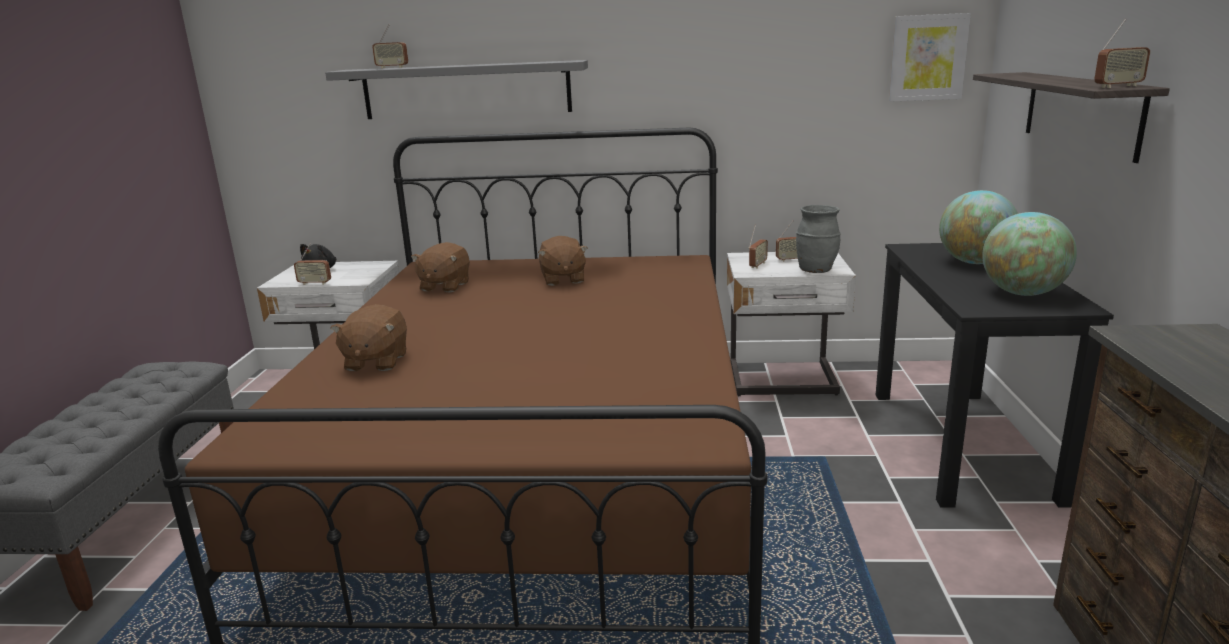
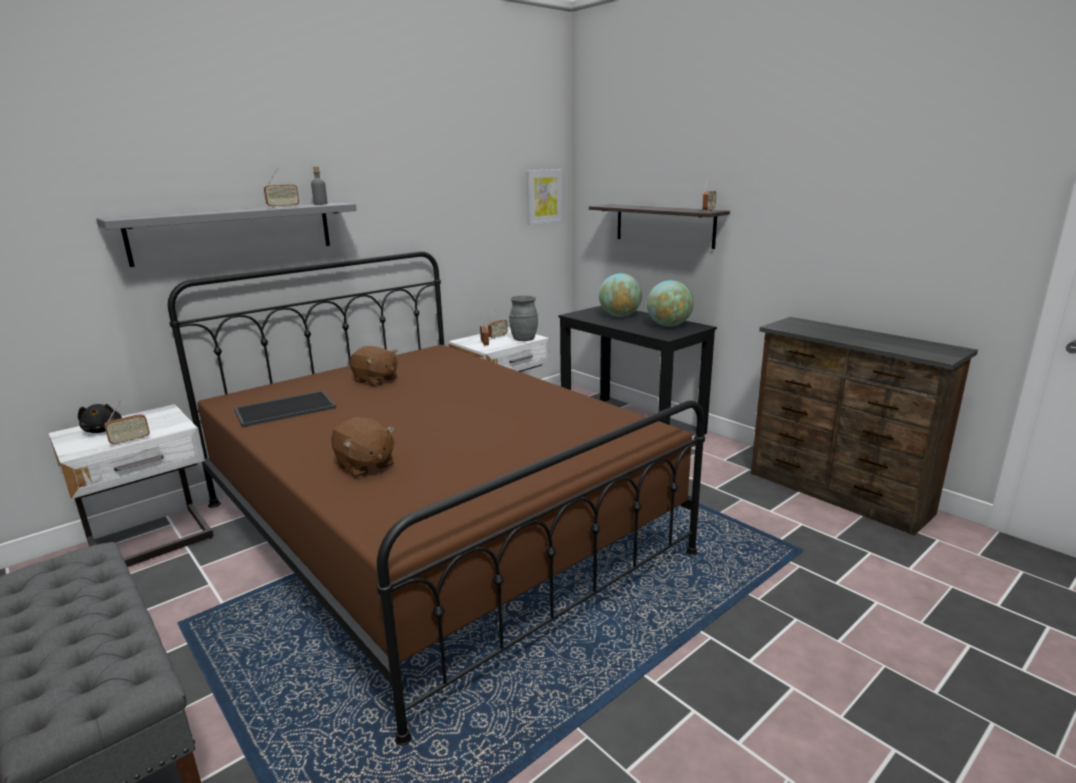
camera: 45 degrees left, 0 degrees up
radio [372,24,408,68] -> radio moved to [264,168,299,208]
brown plush toy [411,242,470,292] -> tray [234,391,336,427]
none -> grey bottle [311,167,328,205]

